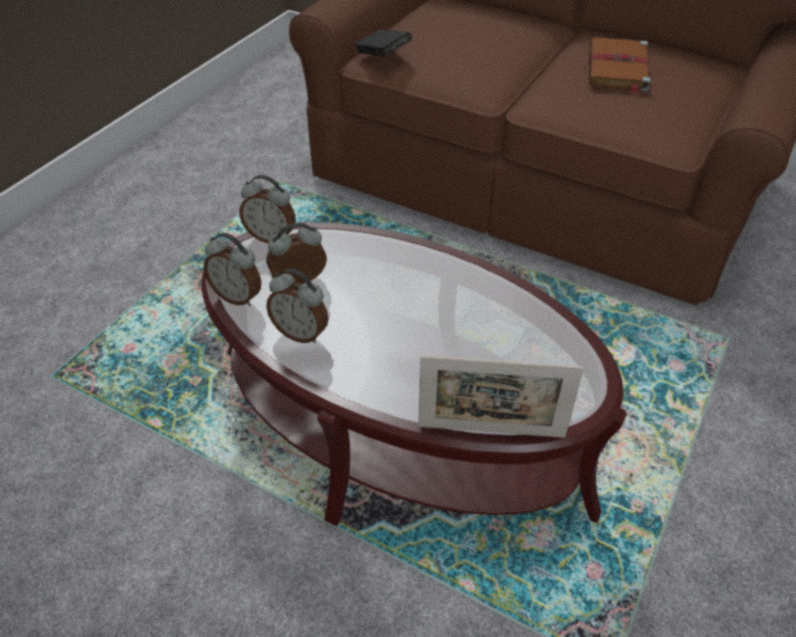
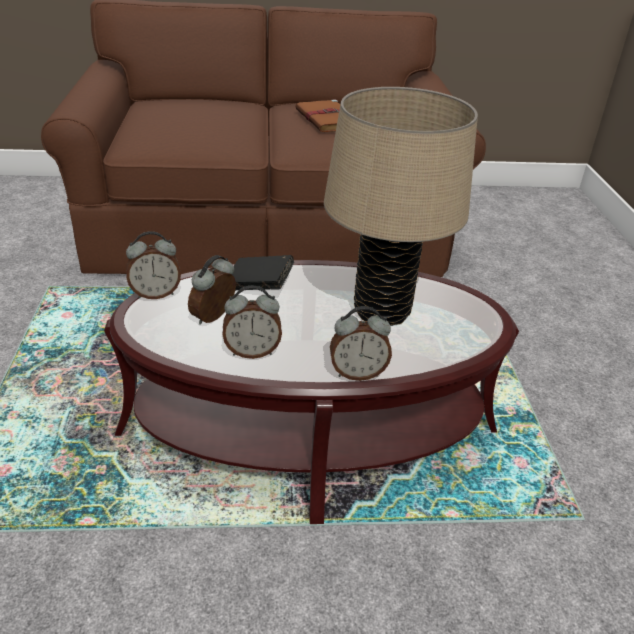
camera: 35 degrees left, 10 degrees down
alarm clock [204,233,261,306] -> alarm clock moved to [330,306,392,381]
black book [355,30,412,57] -> black book moved to [231,255,294,290]
picture frame [418,355,584,438] -> none
none -> beige table lamp [324,87,478,326]

